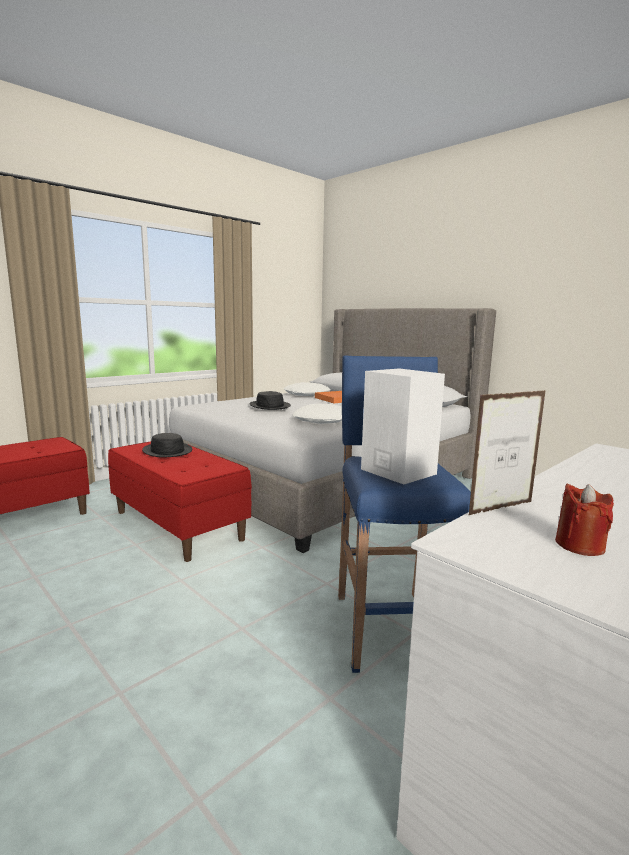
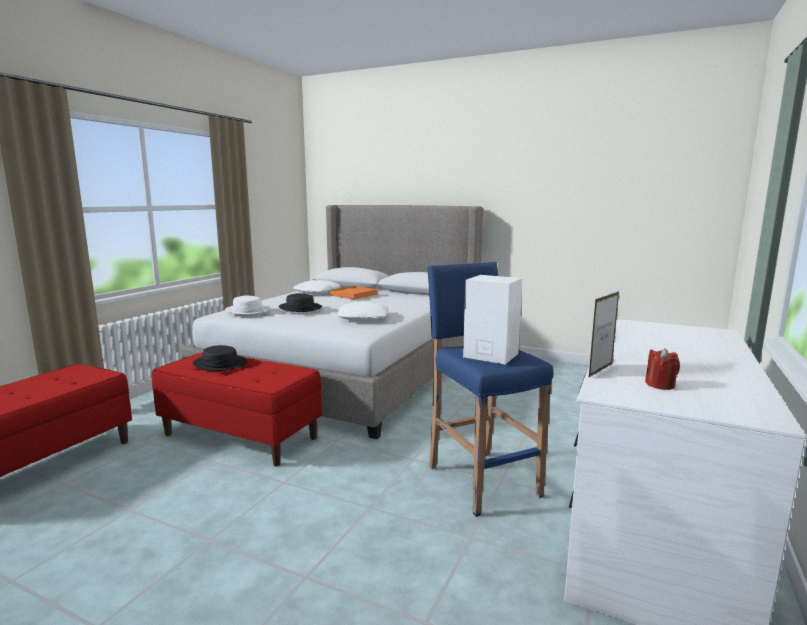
camera: 20 degrees left, 0 degrees up
none -> white hat [225,296,270,315]

